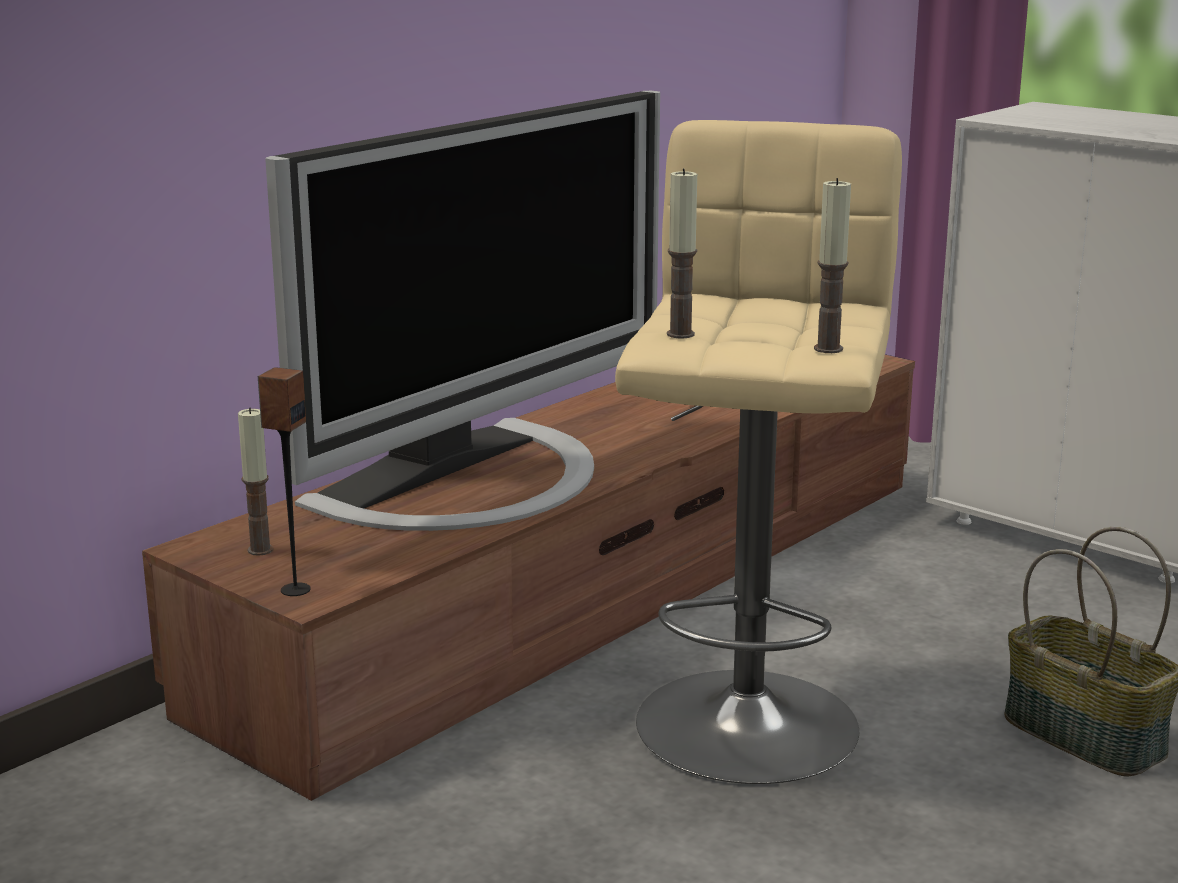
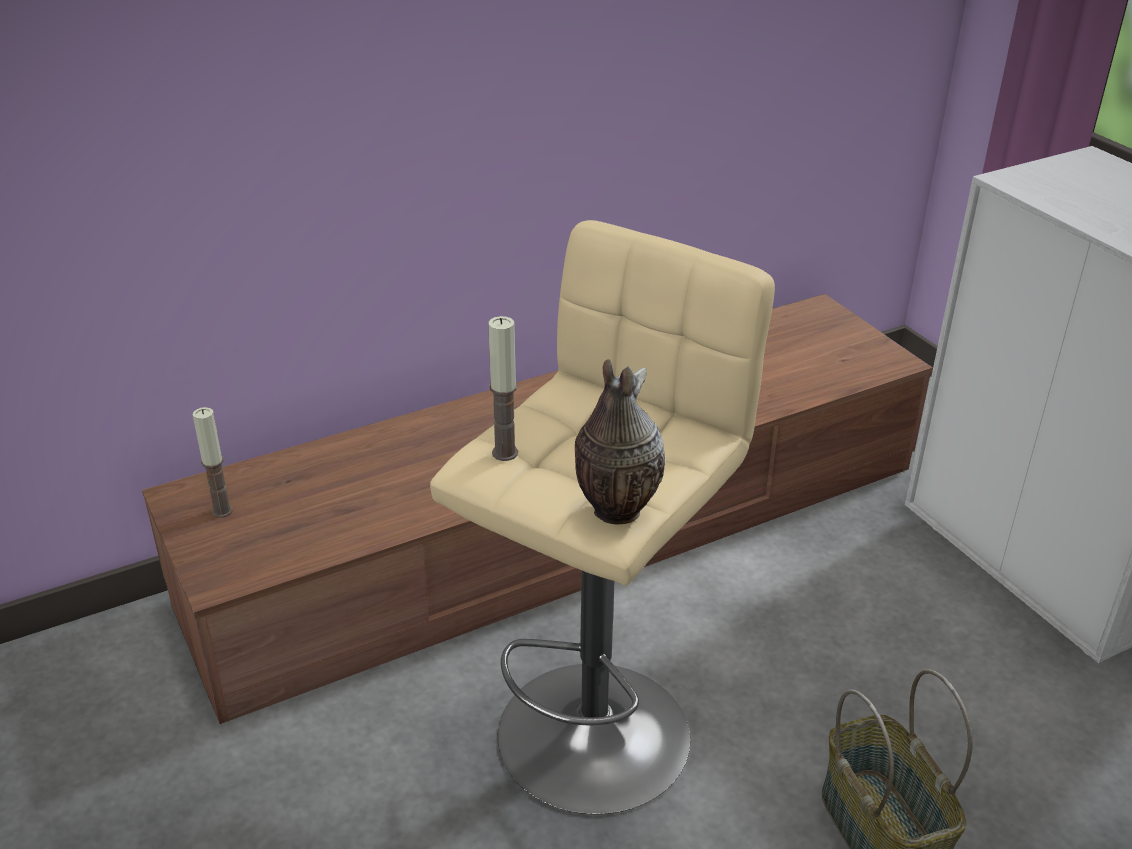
camera: 20 degrees right, 15 degrees up
speaker [258,367,311,596] -> none
television [265,91,660,531] -> none
candle [814,178,851,353] -> vase [575,359,665,524]

